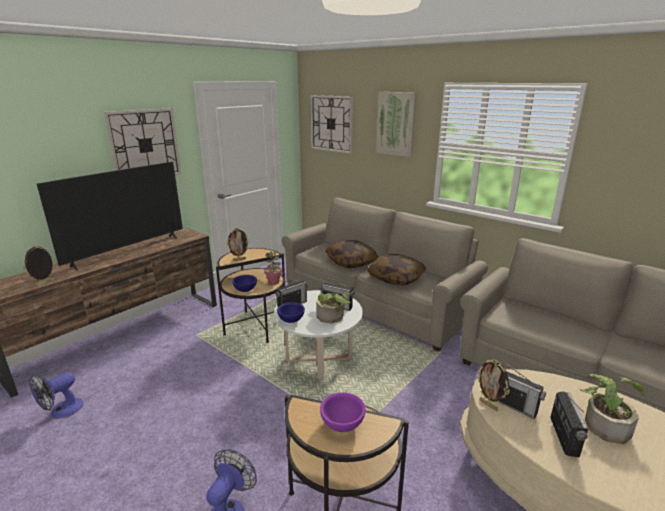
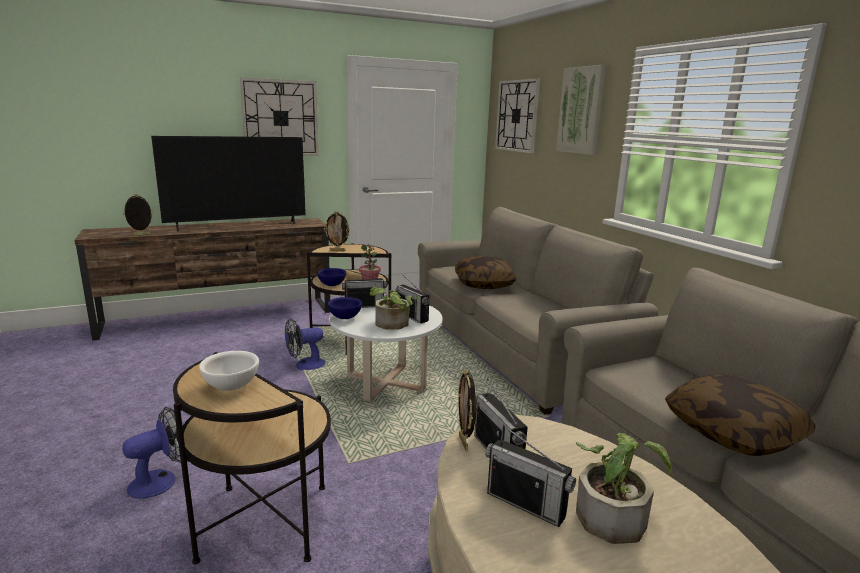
camera: 25 degrees right, 5 degrees down
fan [29,373,84,419] -> fan moved to [285,318,326,370]
purple bowl [320,392,366,432] -> white bowl [199,351,259,391]
pillow [367,254,426,286] -> pillow moved to [665,375,816,456]
radio [550,391,588,457] -> radio turned 90 degrees clockwise [485,425,576,527]

